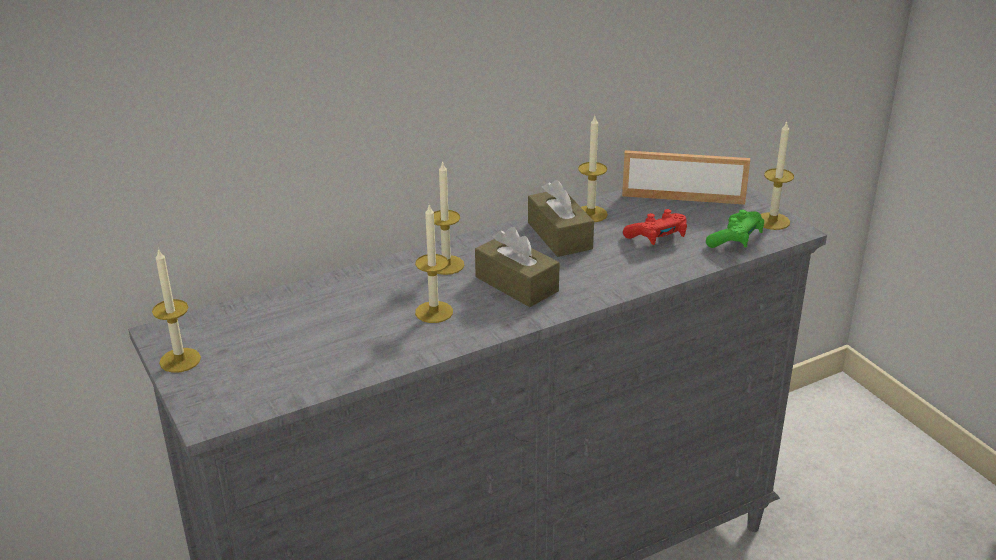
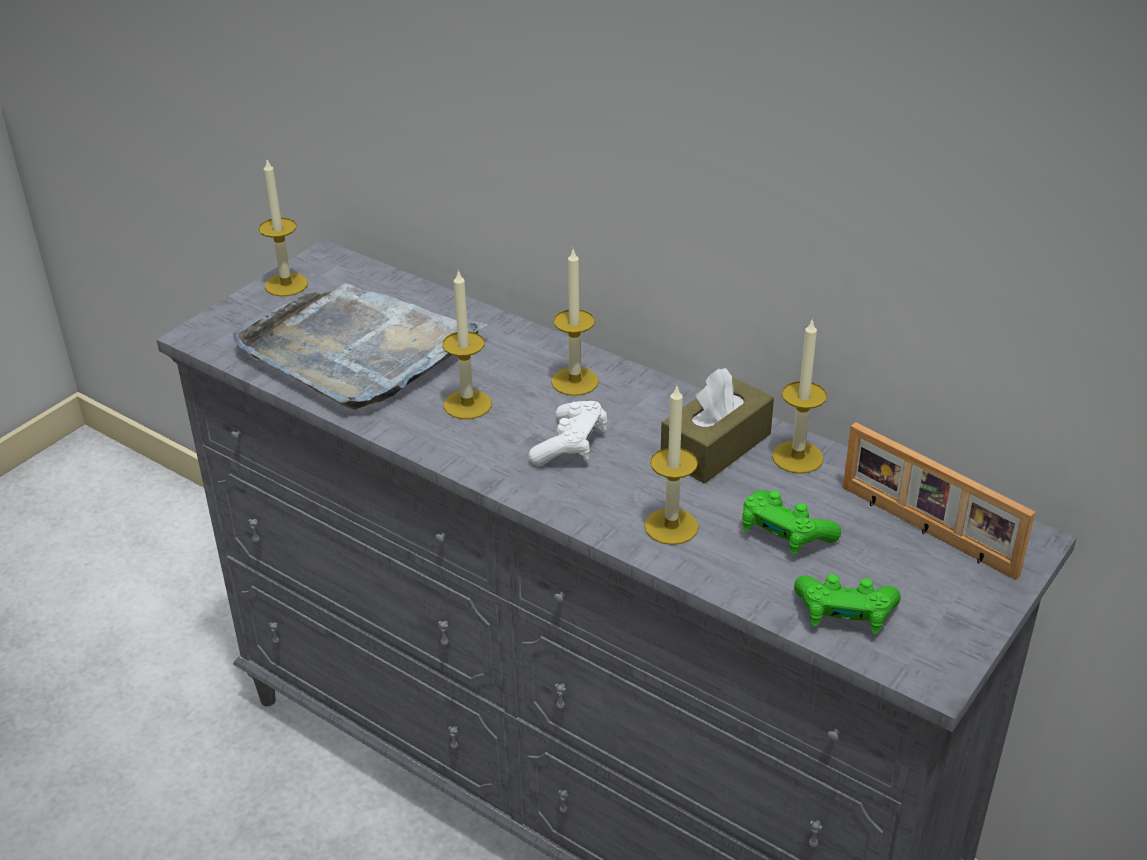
camera: 65 degrees right, 5 degrees up
brown tissue box [475,227,560,307] -> white game controller [529,401,607,466]
picture frame [622,150,750,205] -> picture frame turned 150 degrees clockwise [843,422,1036,580]
red game controller [623,209,687,245] -> green game controller [742,490,841,555]
candle [761,121,794,230] -> candle moved to [644,386,699,545]
none -> grey tray [233,283,488,409]

